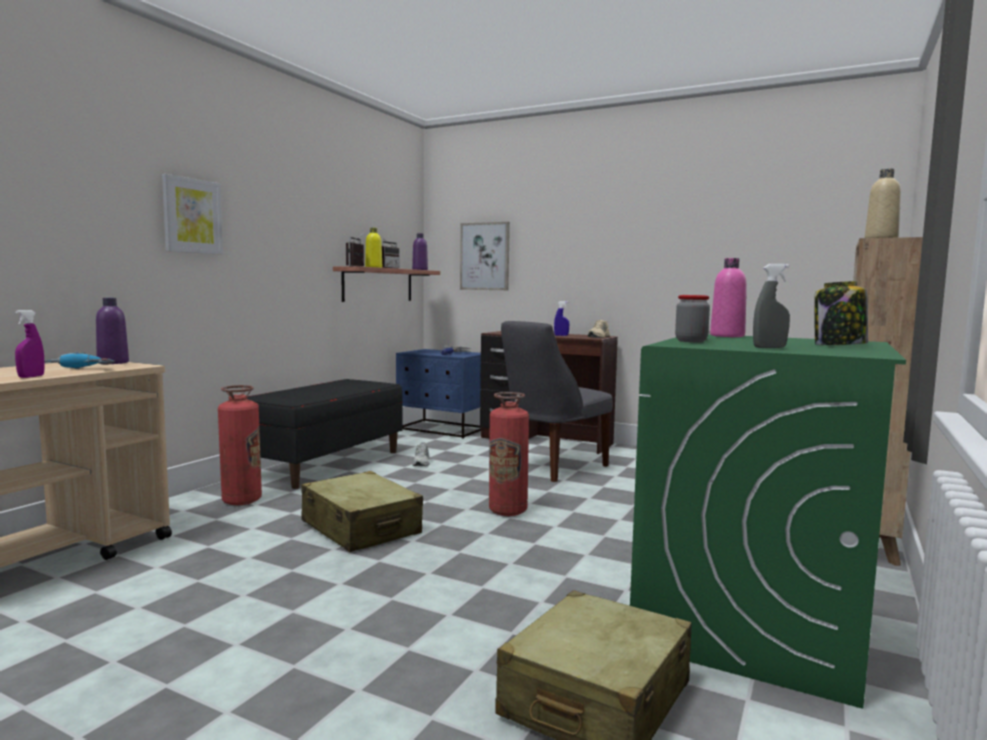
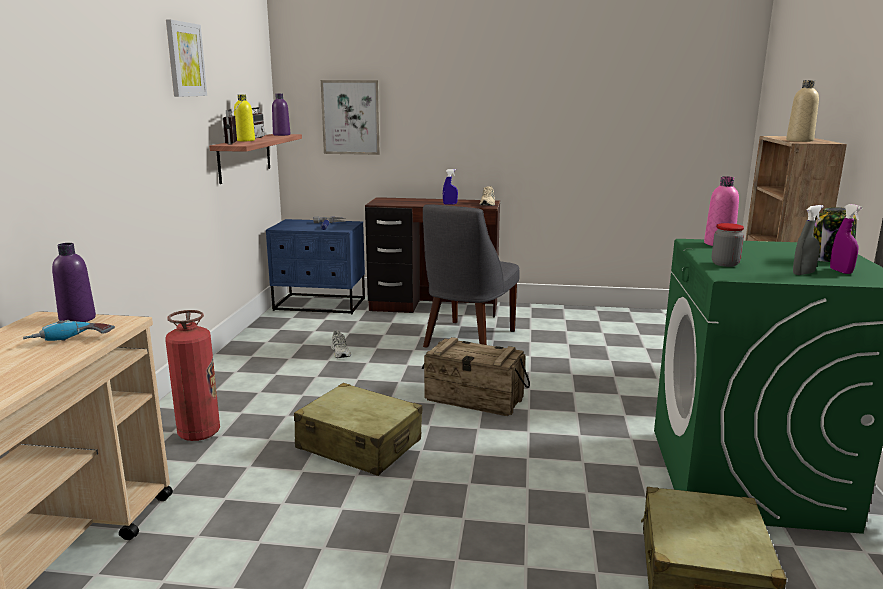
camera: 20 degrees left, 10 degrees up
purple spray bottle [15,310,44,378] -> purple spray bottle moved to [830,204,863,274]
picture [162,174,223,255] -> picture moved to [166,19,207,97]
black bench [247,379,403,489] -> none
fire extinguisher [489,392,529,516] -> crate [422,337,530,416]

